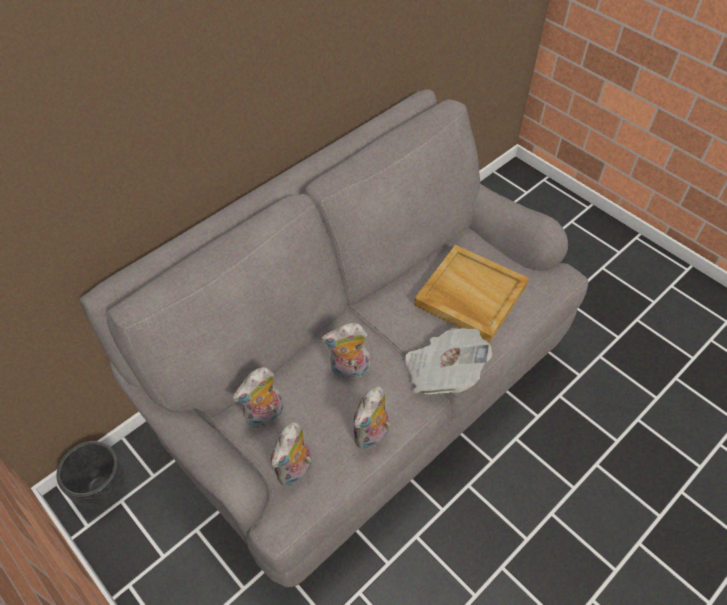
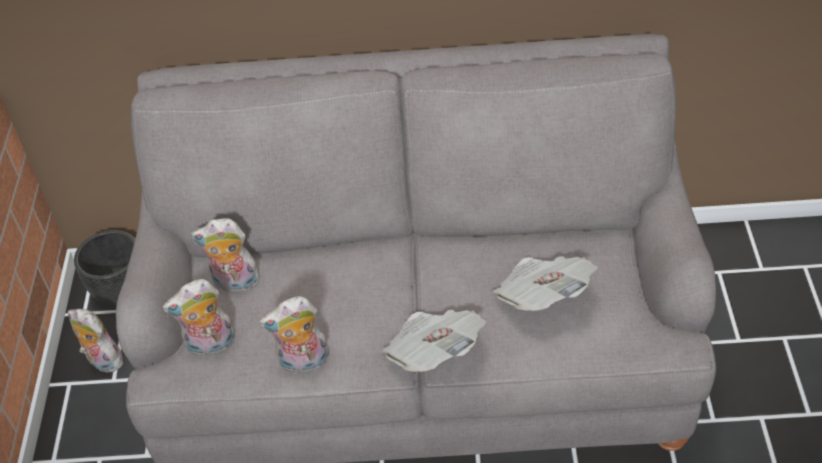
camera: 45 degrees right, 5 degrees down
plush toy [322,323,370,381] -> plush toy moved to [68,309,126,372]
beige tray [414,245,529,343] -> newspaper [492,256,598,311]

